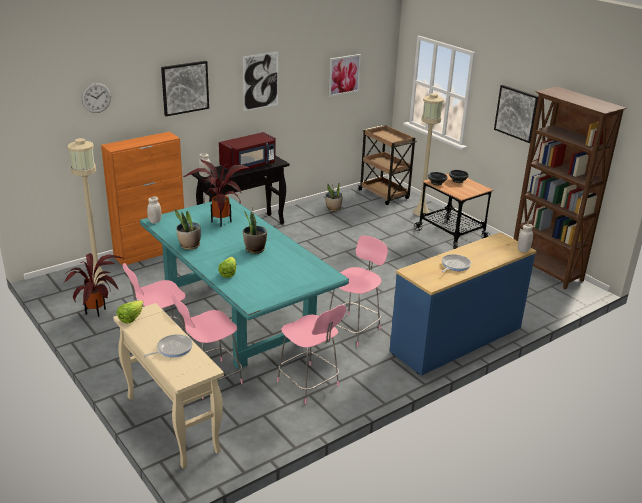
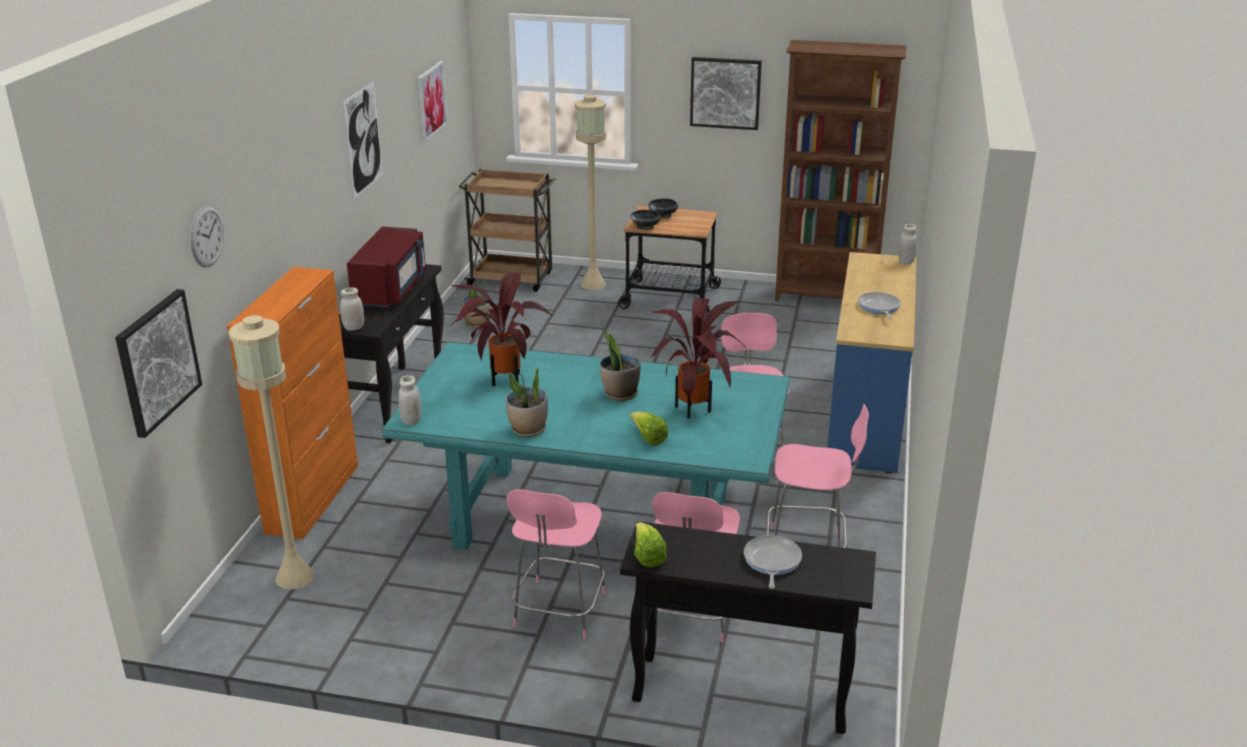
camera: 40 degrees left, 0 degrees up
potted plant [63,253,124,317] -> potted plant moved to [650,298,743,419]
beige console table [113,303,224,469] -> black console table [620,521,876,734]
picture [161,61,209,116] -> picture moved to [115,289,202,438]

